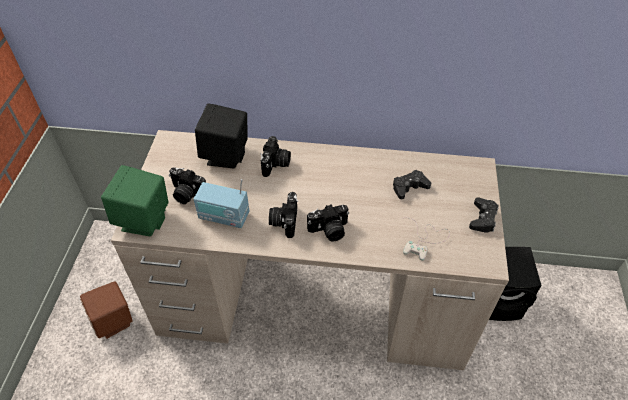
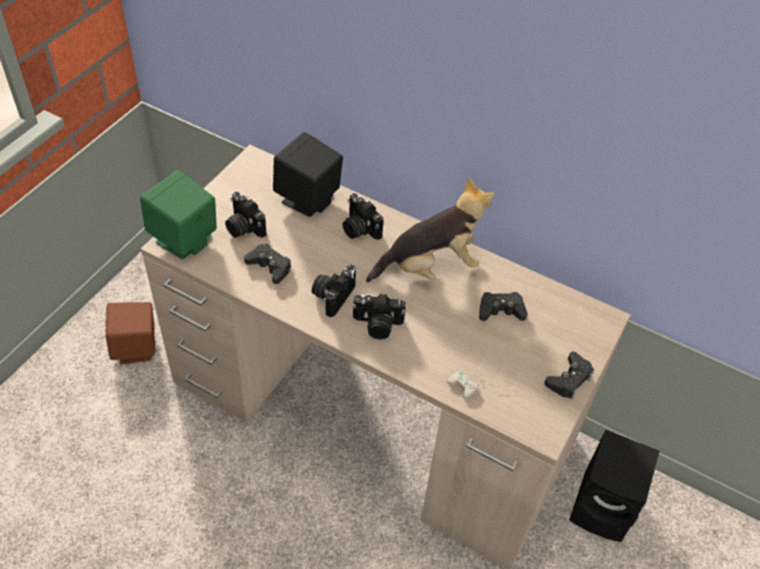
camera: 20 degrees right, 0 degrees up
radio [194,179,250,228] -> black game controller [244,243,291,284]
camera [260,136,291,177] -> camera turned 105 degrees clockwise [343,193,383,240]
none -> plush toy [366,177,494,283]

